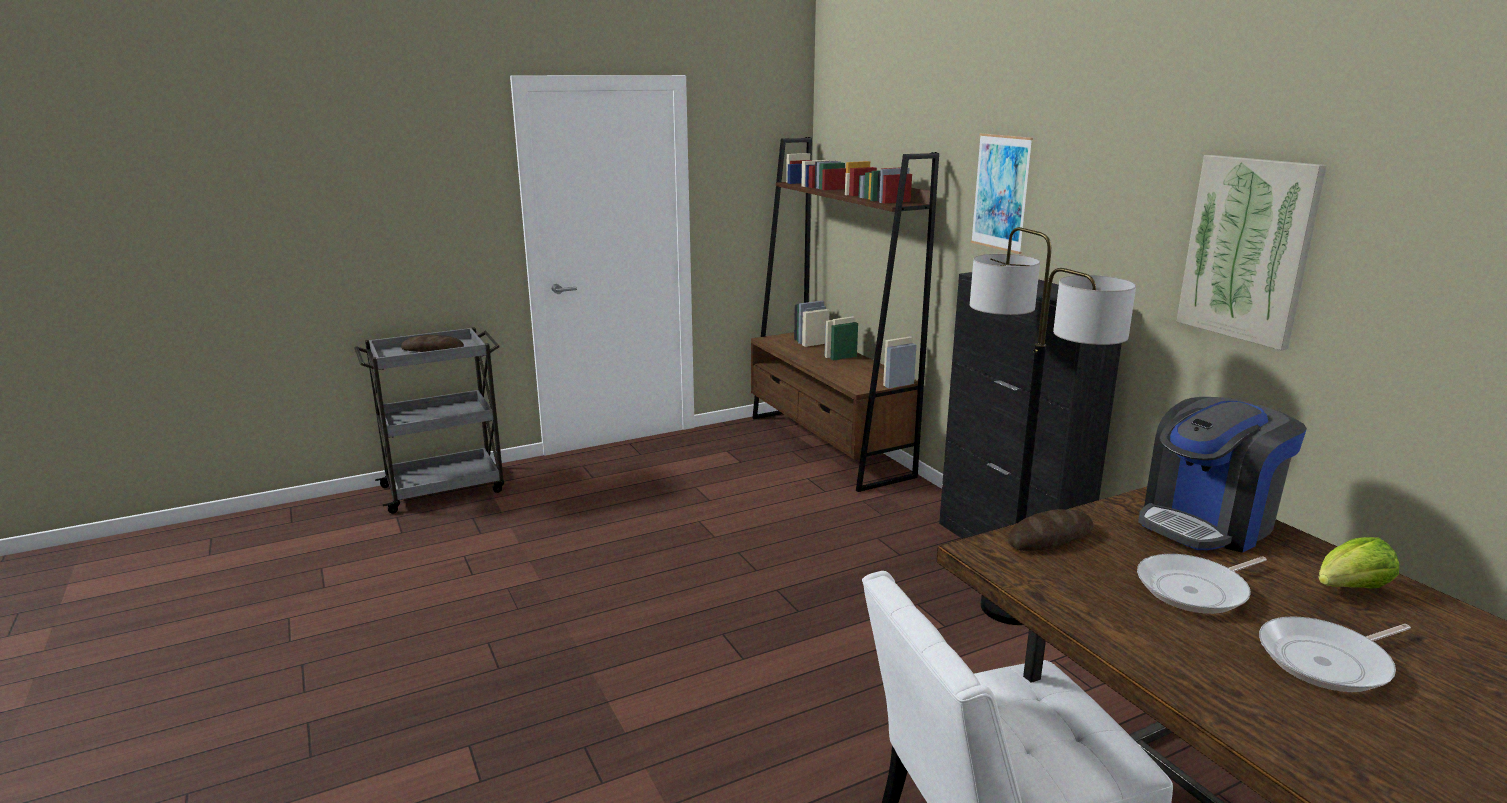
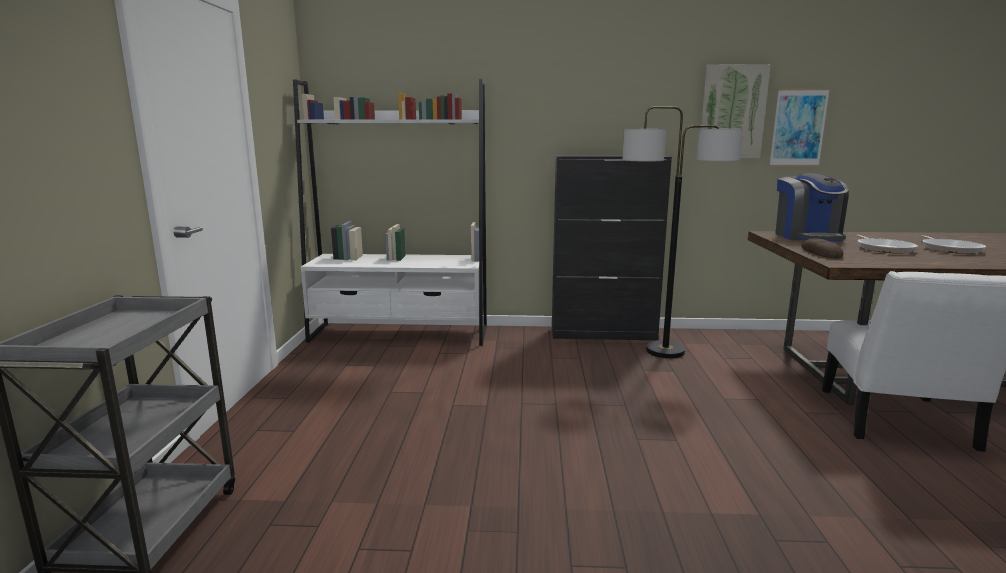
camera: 60 degrees left, 5 degrees down
bread [401,335,464,352] -> none
brown bookcase [751,137,939,492] -> white bookcase [293,79,487,346]
picture [971,133,1033,254] -> picture moved to [769,89,830,166]
lettuce [1318,537,1399,589] -> none

